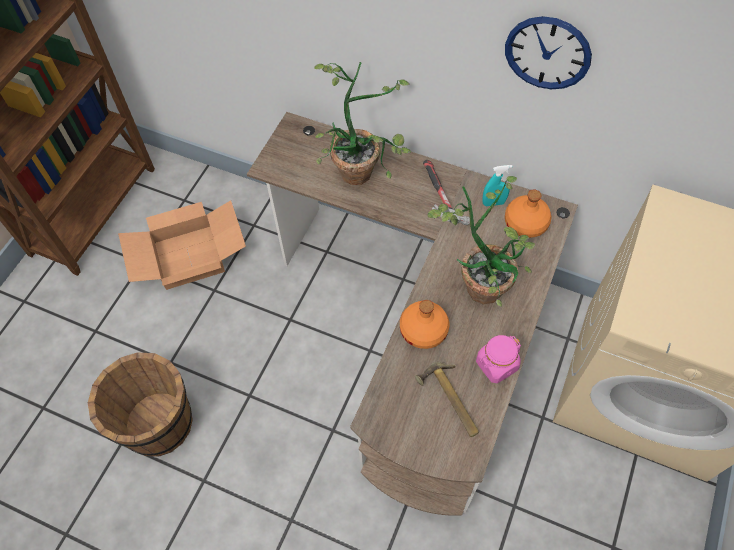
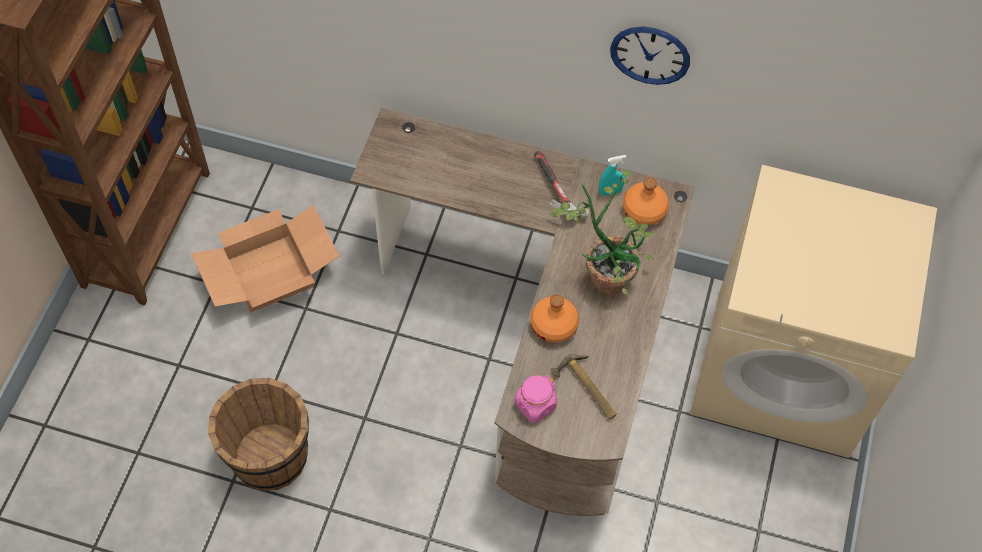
camera: 10 degrees left, 0 degrees up
potted plant [314,62,411,185] -> none
pink jar [476,335,521,383] -> pink jar moved to [515,375,557,423]

